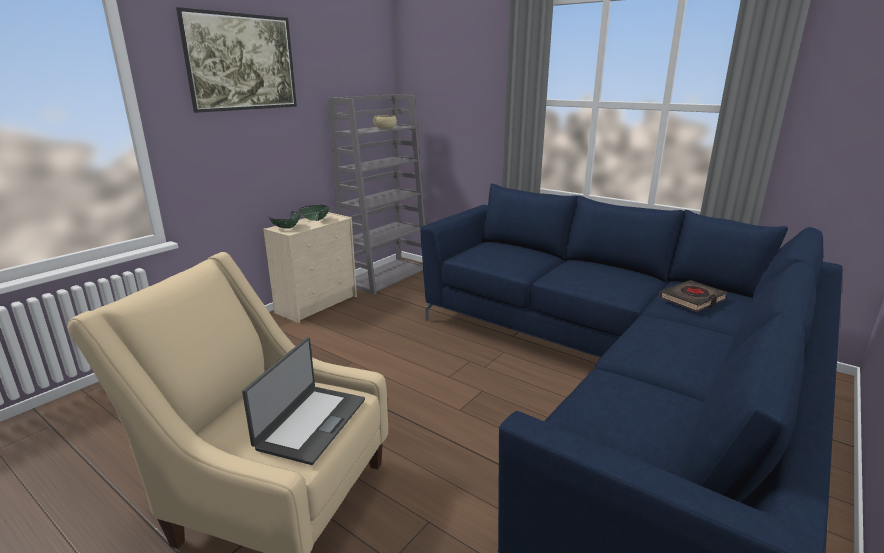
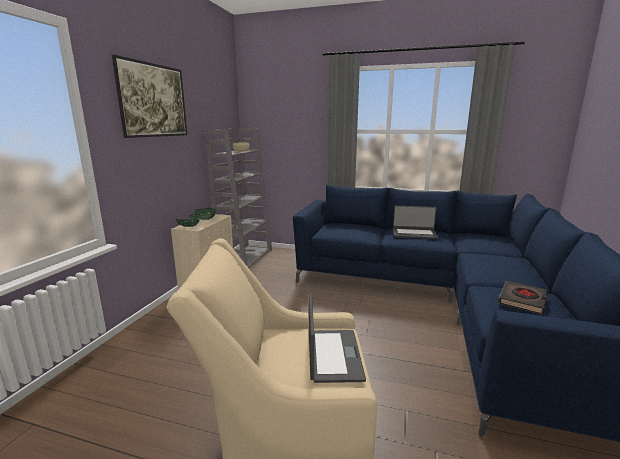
camera: 20 degrees left, 5 degrees down
black book [659,280,728,312] -> black book moved to [498,281,547,315]
none -> laptop [393,206,439,239]

